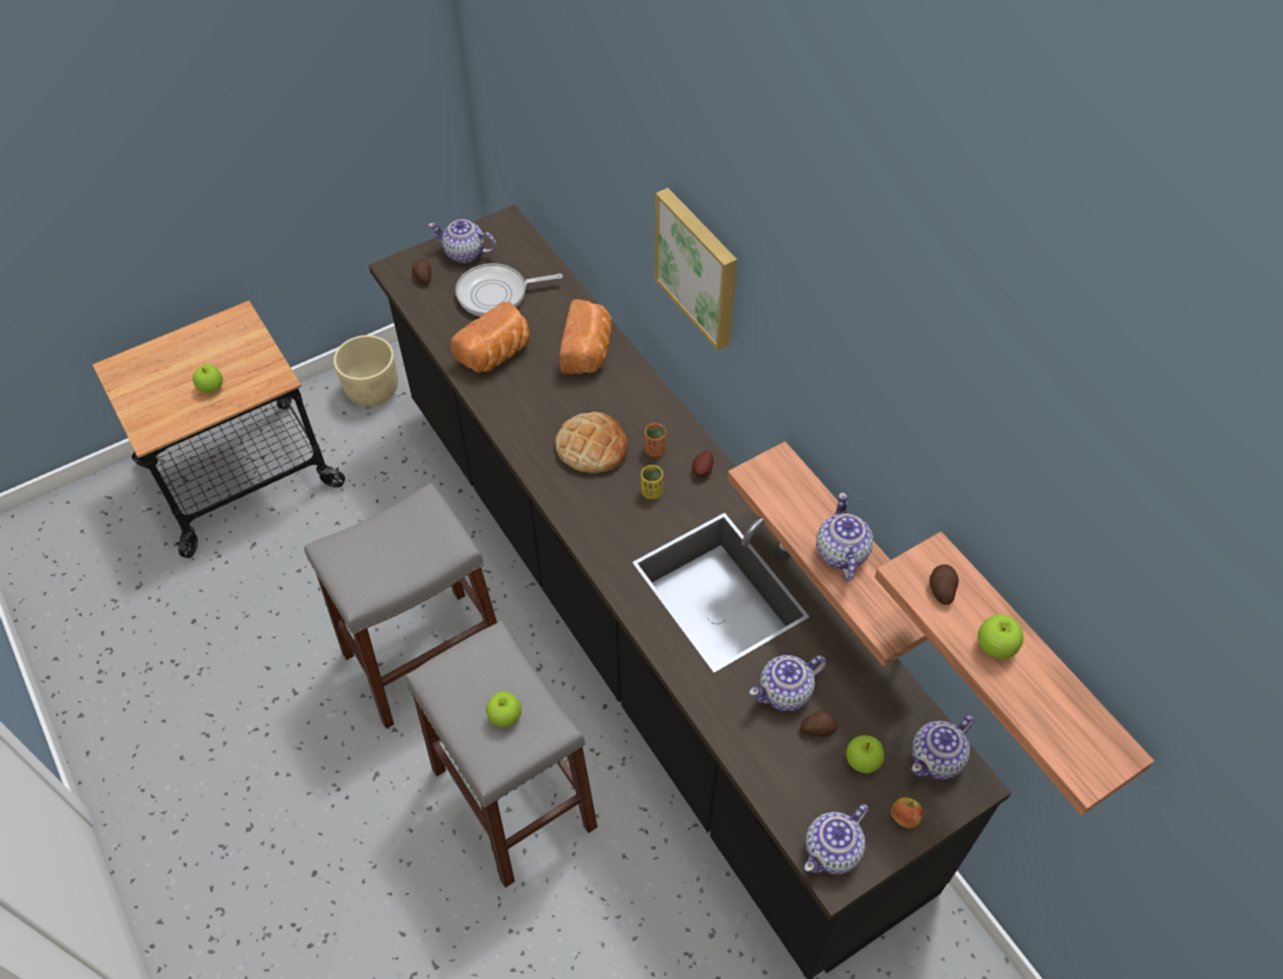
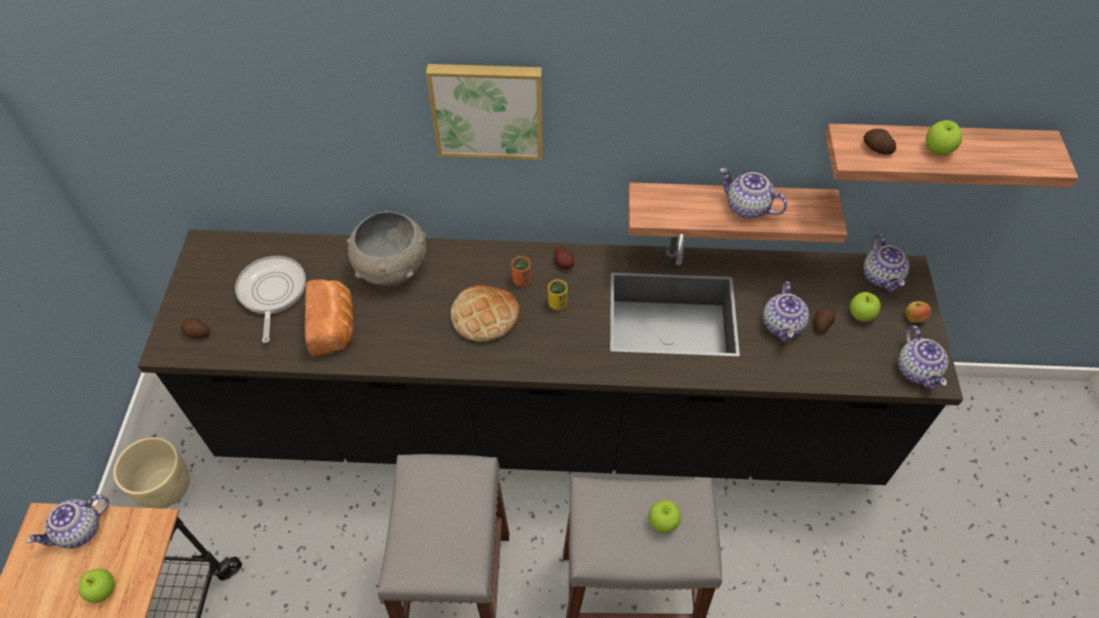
camera: 55 degrees left, 0 degrees up
teapot [428,219,496,263] -> teapot moved to [26,495,109,549]
frying pan [455,263,563,317] -> frying pan turned 150 degrees clockwise [235,256,306,343]
bread [560,299,612,374] -> grey bowl [347,211,426,286]

